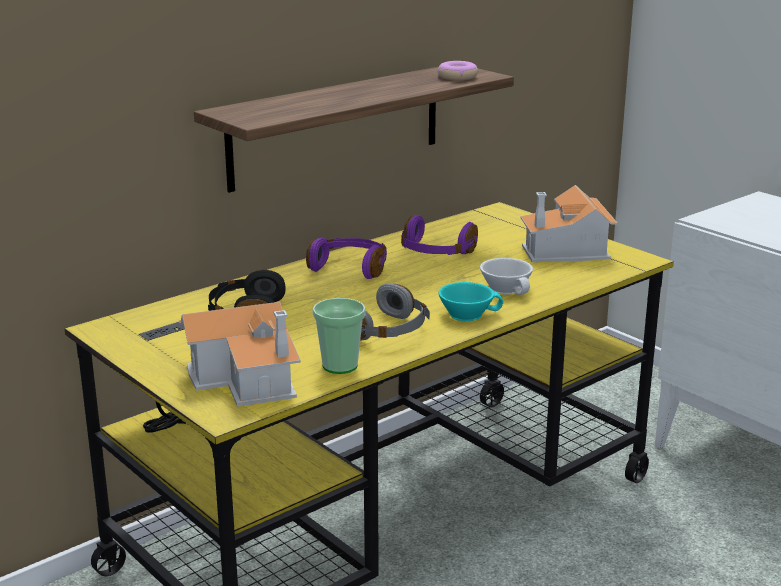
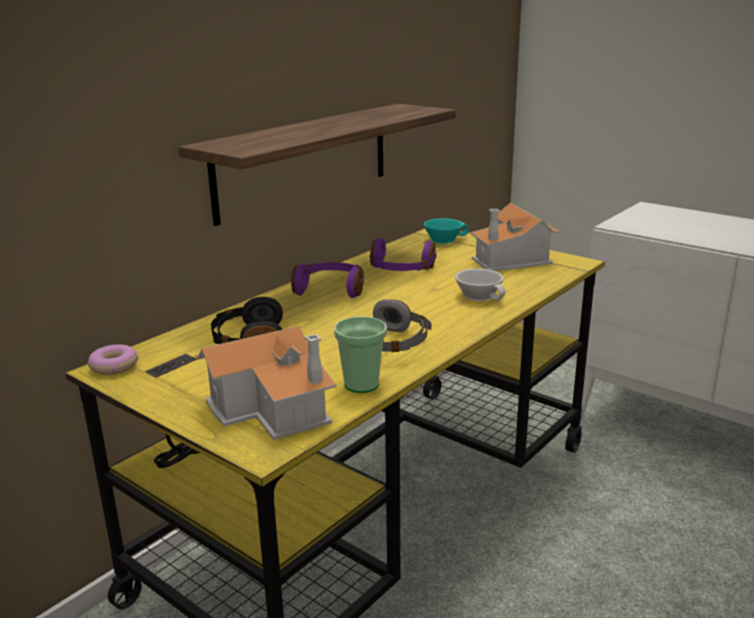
camera: 10 degrees left, 0 degrees up
donut [438,61,479,80] -> donut moved to [88,344,138,375]
turquoise cup [438,282,503,321] -> turquoise cup moved to [424,218,469,244]

